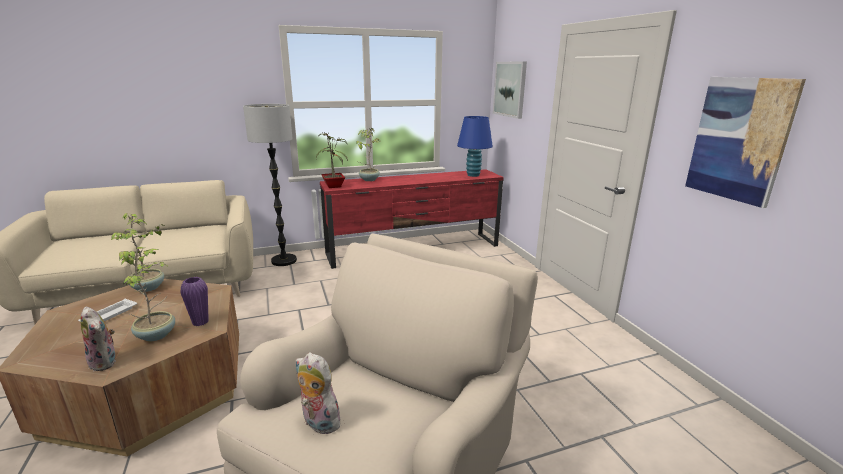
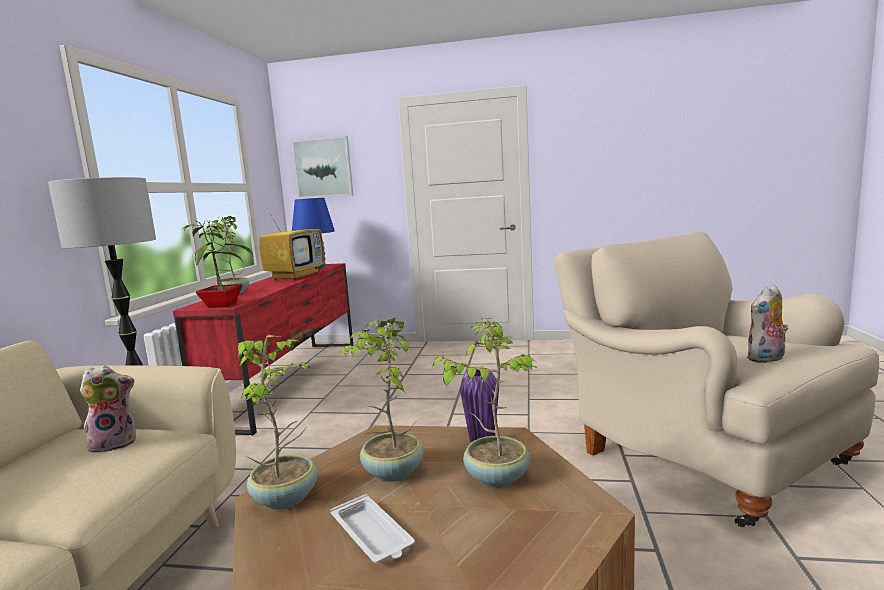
camera: 60 degrees left, 10 degrees down
plush toy [80,306,116,372] -> plush toy moved to [80,366,136,452]
picture [685,77,806,208] -> none
none -> television [259,207,324,281]
none -> potted plant [339,318,424,482]

